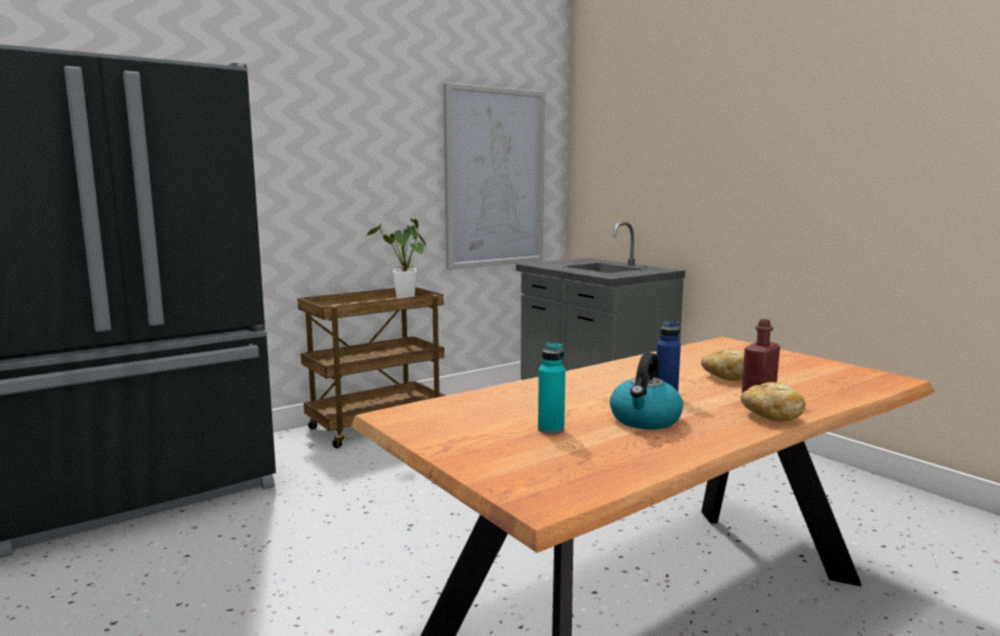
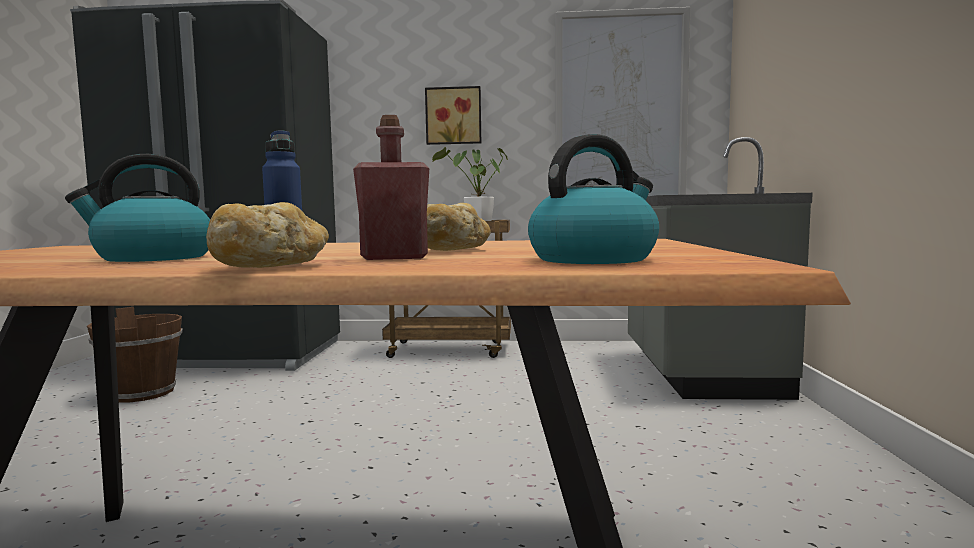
camera: 40 degrees right, 5 degrees down
turquoise bottle [538,343,565,434] -> none
none -> brown bucket [87,307,183,403]
none -> picture [425,86,481,145]
none -> kettle [528,134,659,264]

